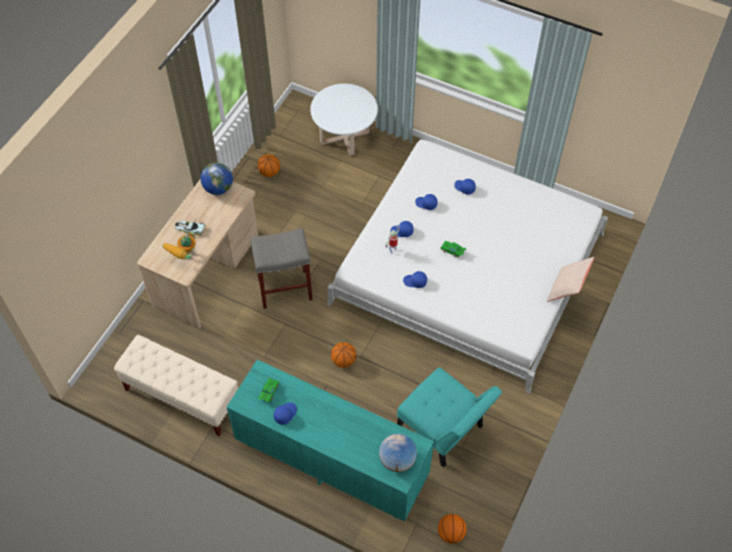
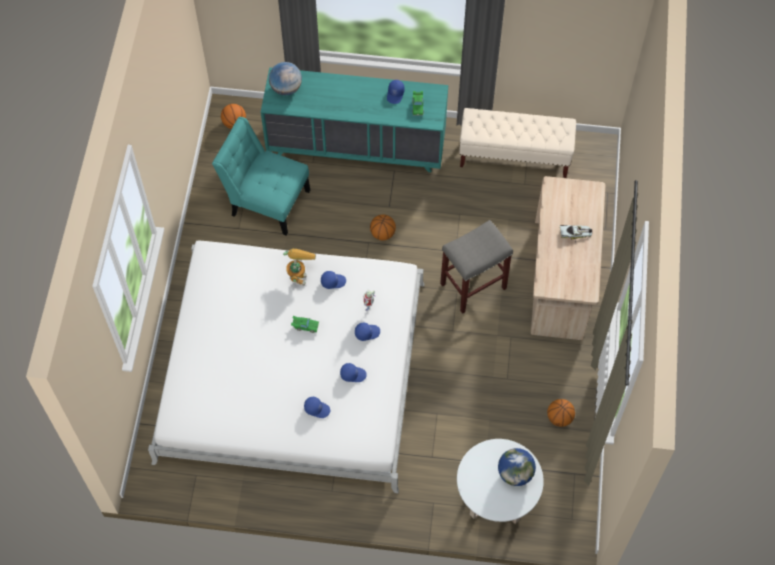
camera: 160 degrees right, 5 degrees up
toy robot [162,232,196,259] -> toy robot moved to [283,249,316,286]
globe [200,163,233,195] -> globe moved to [498,448,536,486]
beige pillow [547,257,594,302] -> none

